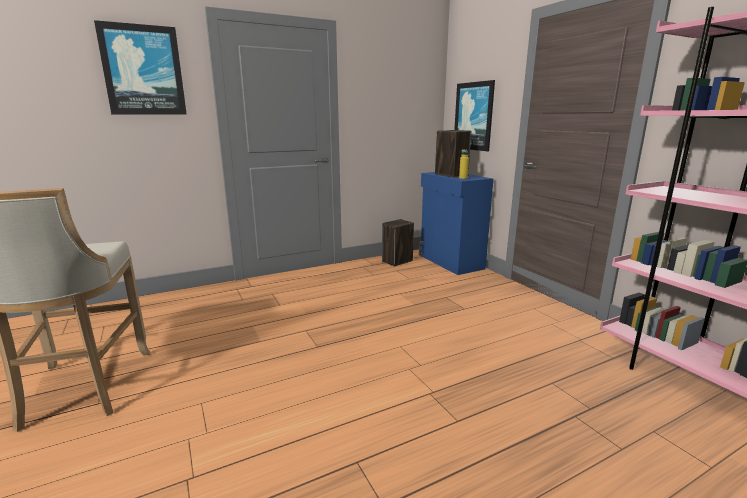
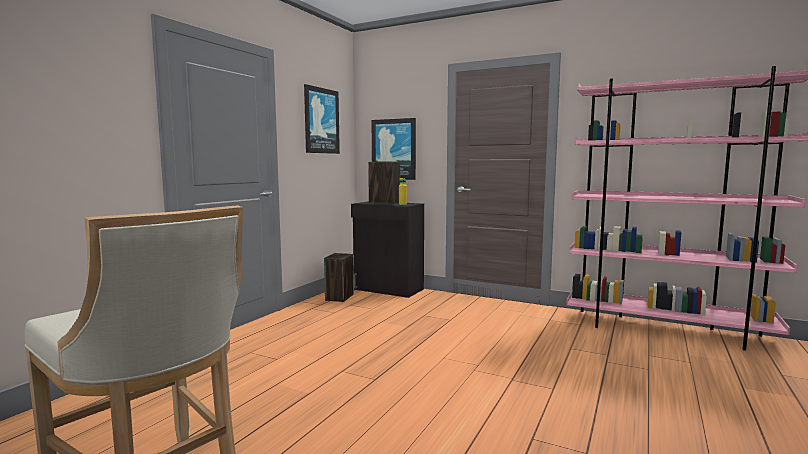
camera: 35 degrees left, 10 degrees down
picture [94,20,187,115] -> picture moved to [304,84,340,154]
blue cabinet [419,172,494,275] -> black cabinet [351,201,424,298]

